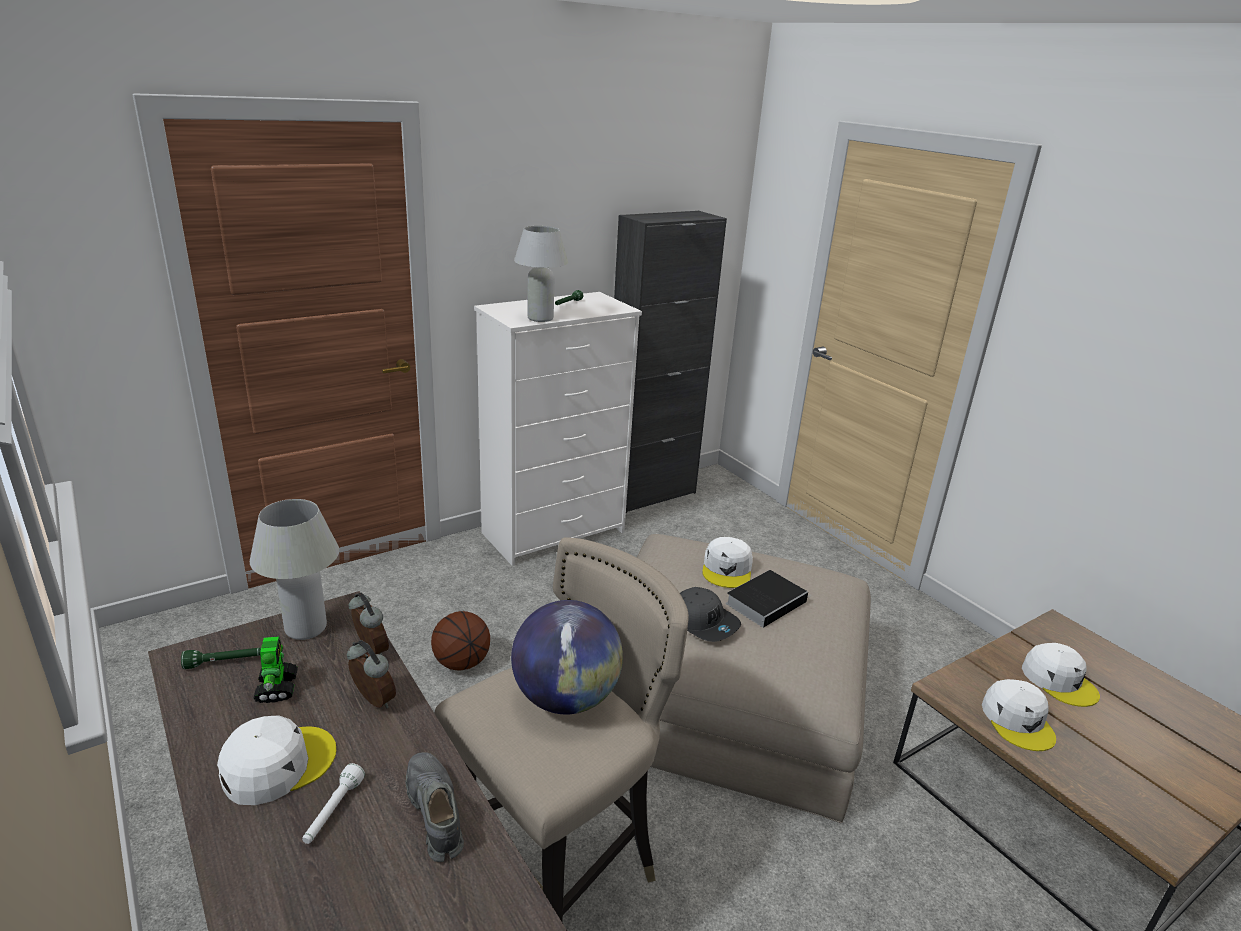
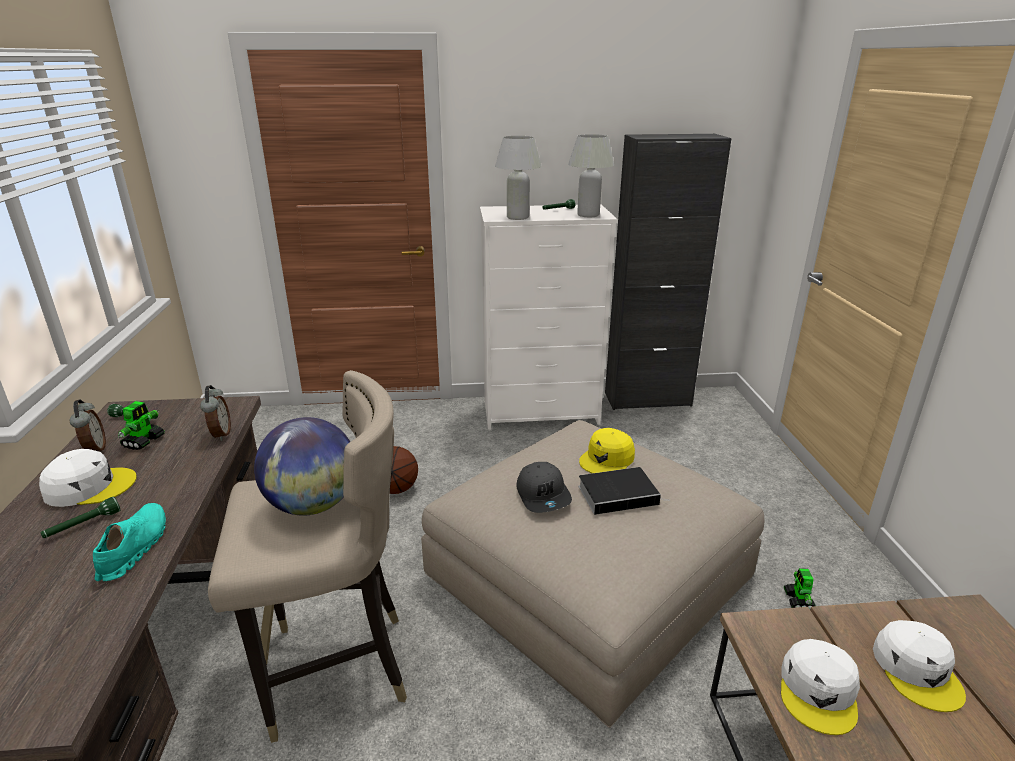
camera: 30 degrees right, 0 degrees up
white table lamp [250,499,339,640] -> white table lamp moved to [568,134,614,217]
white flashlight [302,763,365,844] -> green flashlight [40,497,120,538]
alarm clock [347,640,396,709] -> alarm clock moved to [69,399,106,451]
grey shoe [405,752,464,862] -> turquoise shoe [93,503,166,581]
white cap [702,537,753,588] -> yellow cap [579,428,635,473]
none -> toy robot [784,568,816,609]

